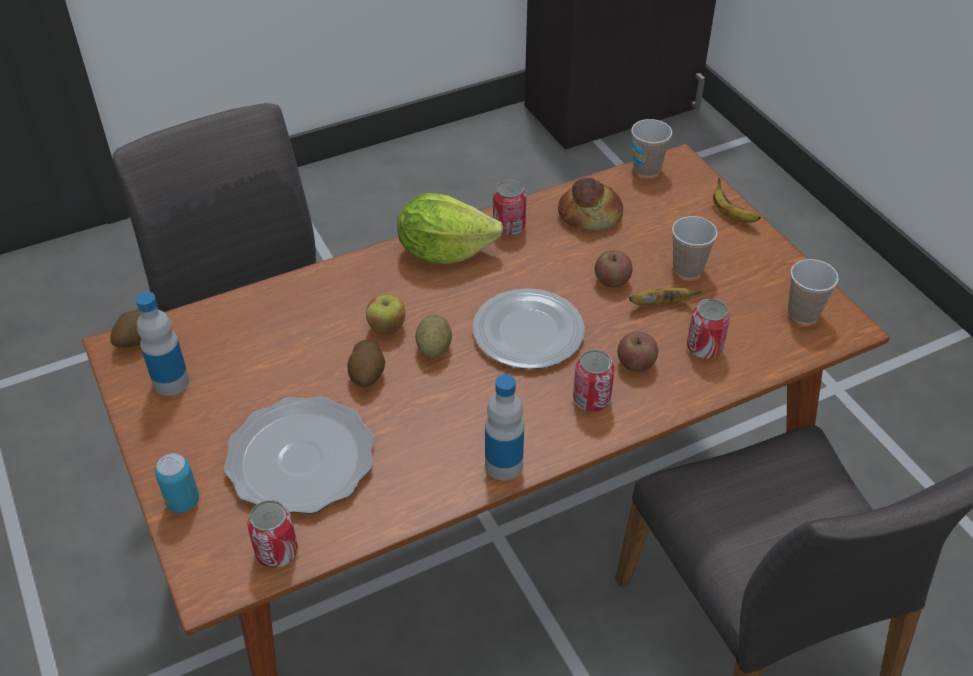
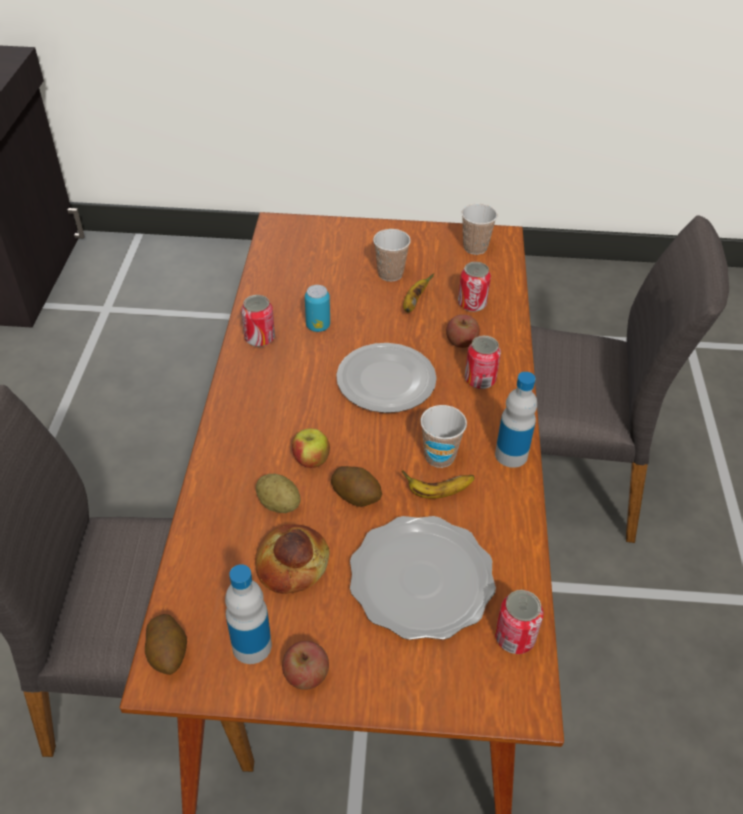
camera: 60 degrees left, 0 degrees up
can [155,453,199,513] -> can moved to [305,285,330,332]
lettuce [397,193,504,264] -> none
potato [415,314,452,358] -> potato moved to [256,474,300,513]
bread [558,178,623,231] -> bread moved to [255,524,330,594]
apple [595,250,633,288] -> apple moved to [282,641,329,690]
cup [631,119,672,177] -> cup moved to [420,405,467,468]
banana [713,178,761,223] -> banana moved to [402,471,475,499]

